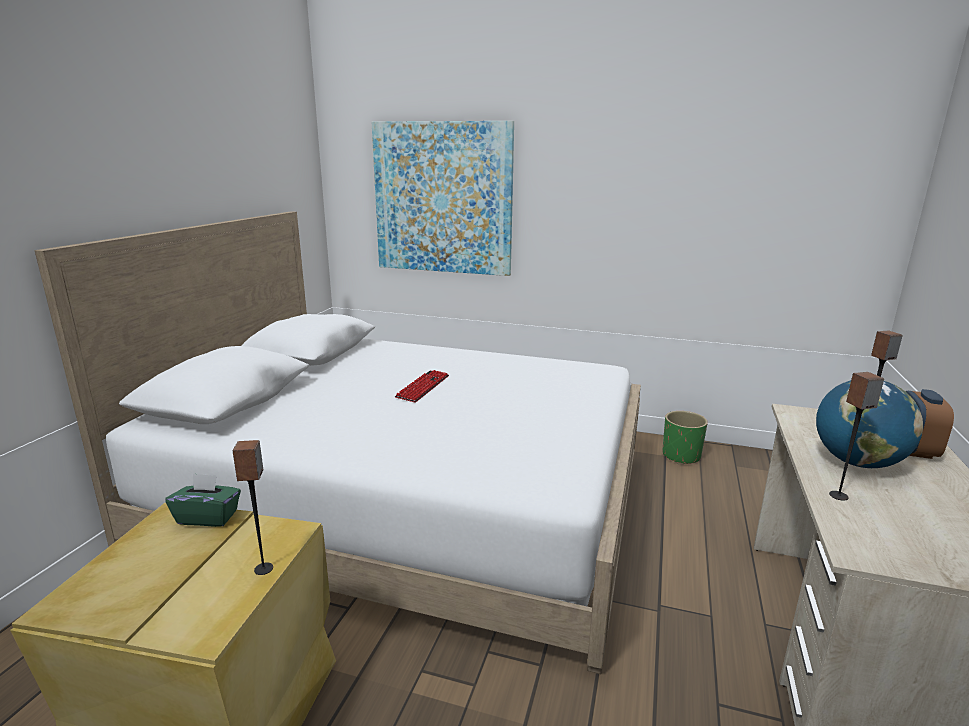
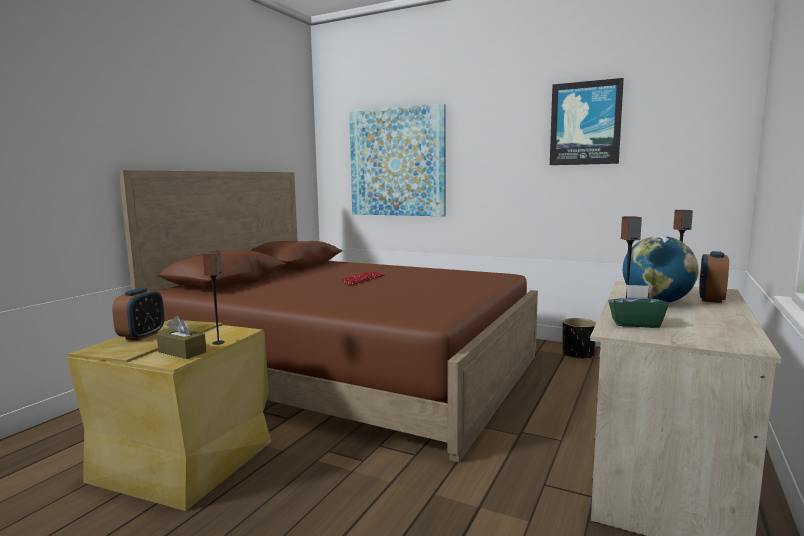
camera: 10 degrees right, 10 degrees down
white bed [34,211,641,674] -> brown bed [118,170,538,463]
green tissue box [165,473,241,527] -> green tissue box moved to [608,285,668,328]
green planter [662,411,708,464] -> black planter [562,318,596,359]
none -> alarm clock [112,288,164,340]
none -> brown tissue box [157,316,206,359]
none -> picture [550,78,624,165]

